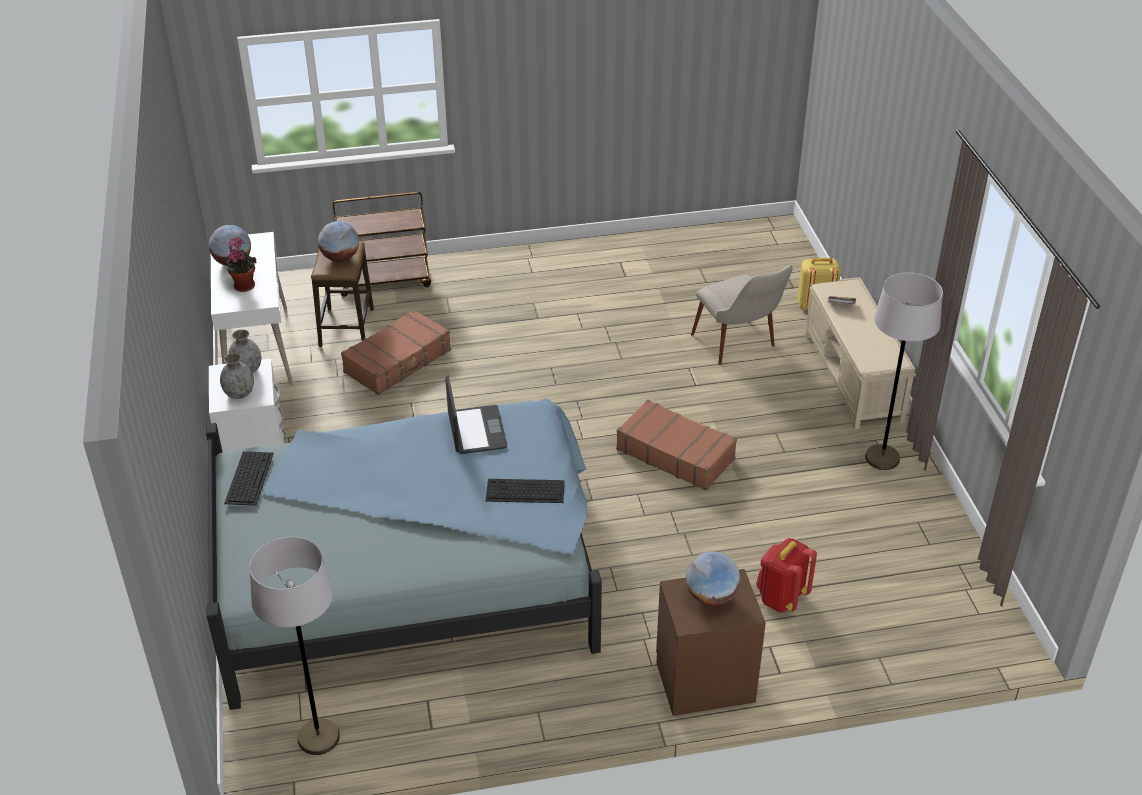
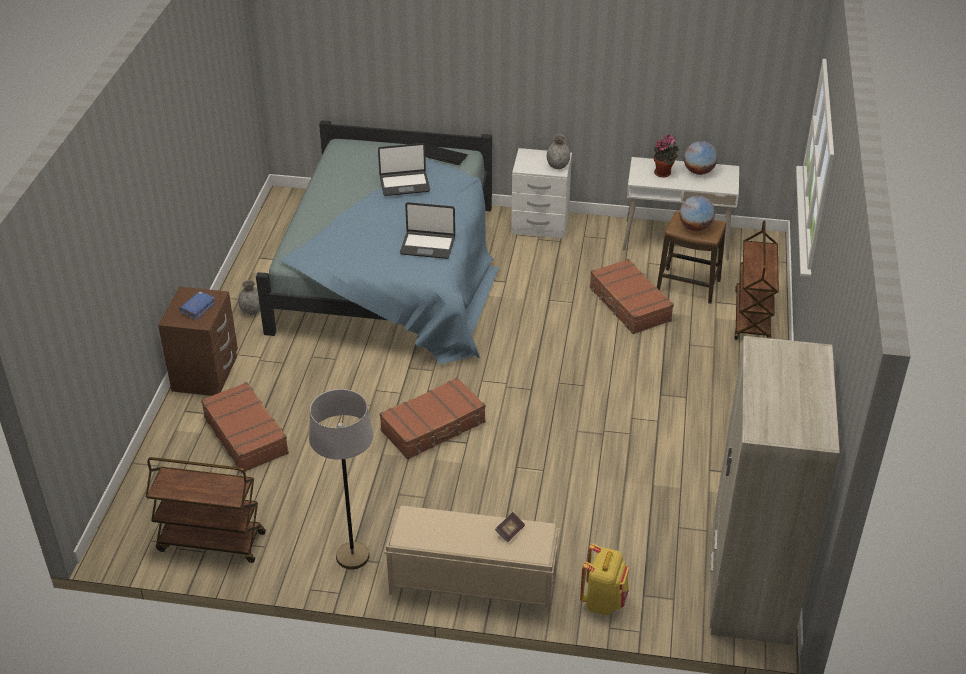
camera: 110 degrees right, 0 degrees up
grey vase [220,353,254,399] -> grey vase moved to [238,280,260,315]
grey floor lamp [249,537,340,755] -> none
keyboard [486,479,565,503] -> none
globe [686,551,740,606] -> blue book [180,291,215,320]
beige chair [691,265,793,365] -> none
red backpack [756,538,817,612] -> brown suitcase [201,382,289,473]
none -> brown cart [145,457,266,563]
none -> laptop [378,143,430,196]
none -> beige wardrobe [710,336,840,645]

